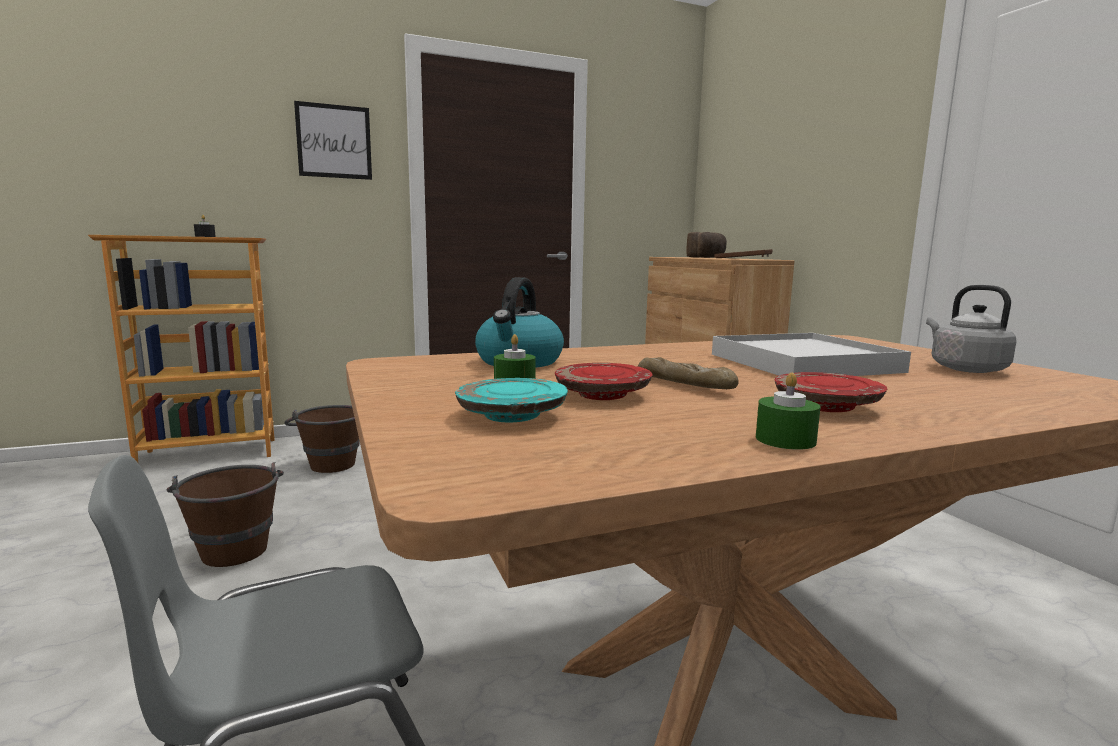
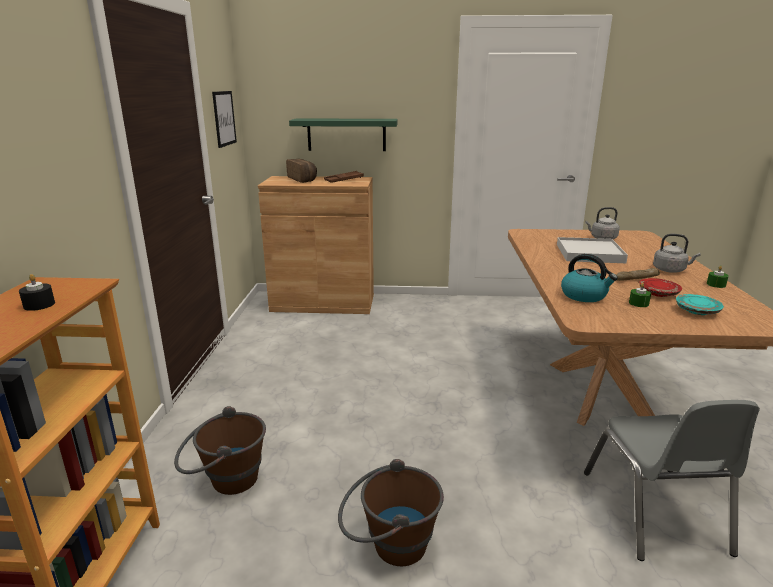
camera: 65 degrees left, 10 degrees up
picture [294,101,372,180] -> picture moved to [212,91,237,148]
red plate [775,372,887,412] -> grey kettle [653,234,701,273]
none -> green shelf [289,118,398,151]

